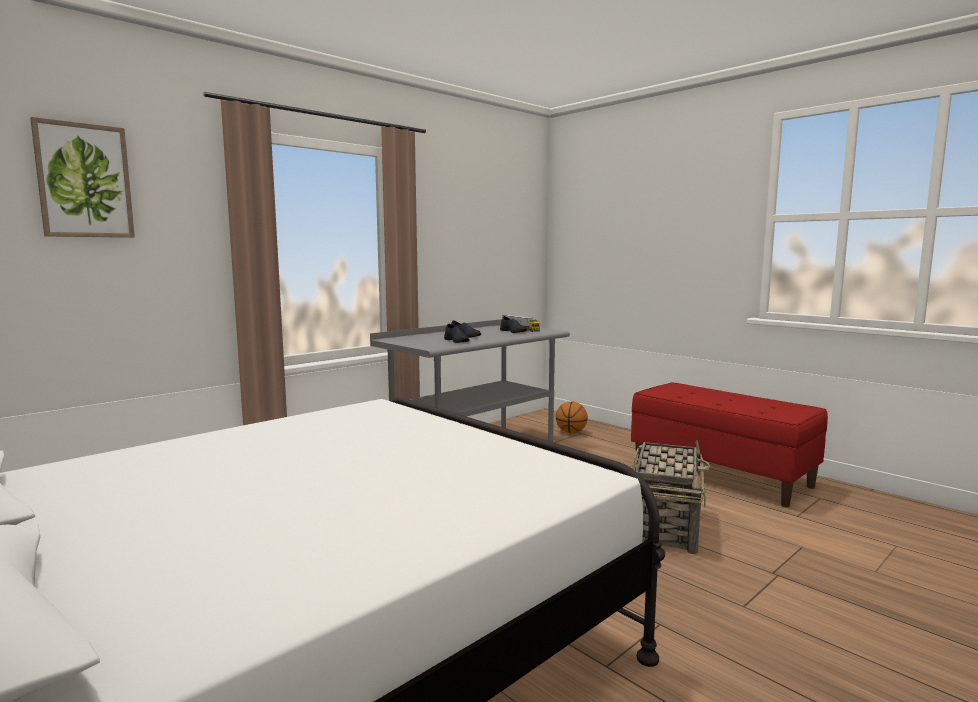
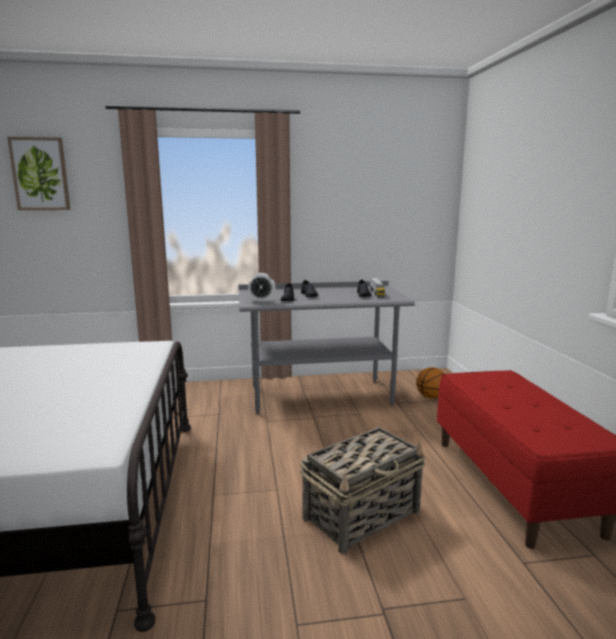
camera: 35 degrees right, 5 degrees up
none -> alarm clock [248,273,275,303]

